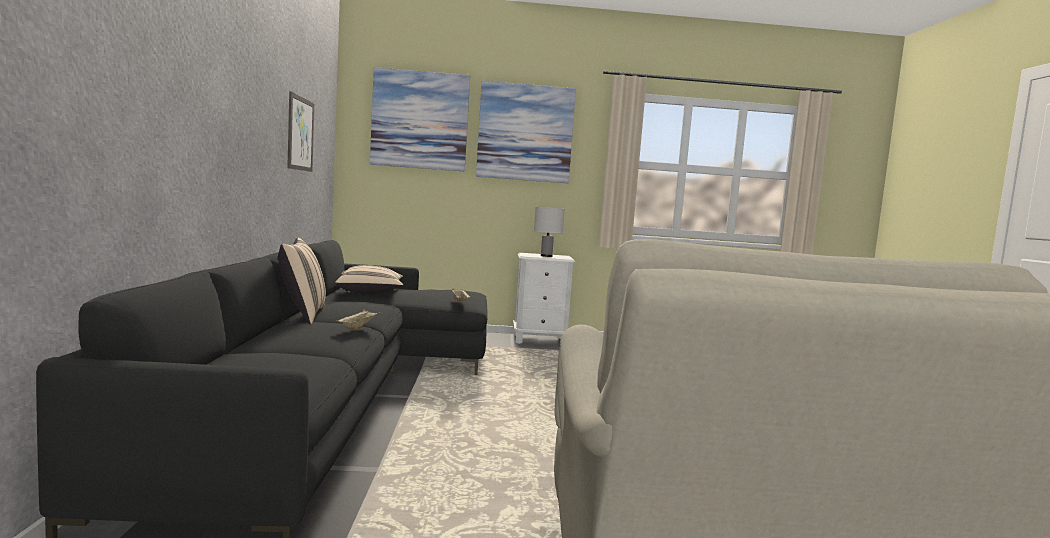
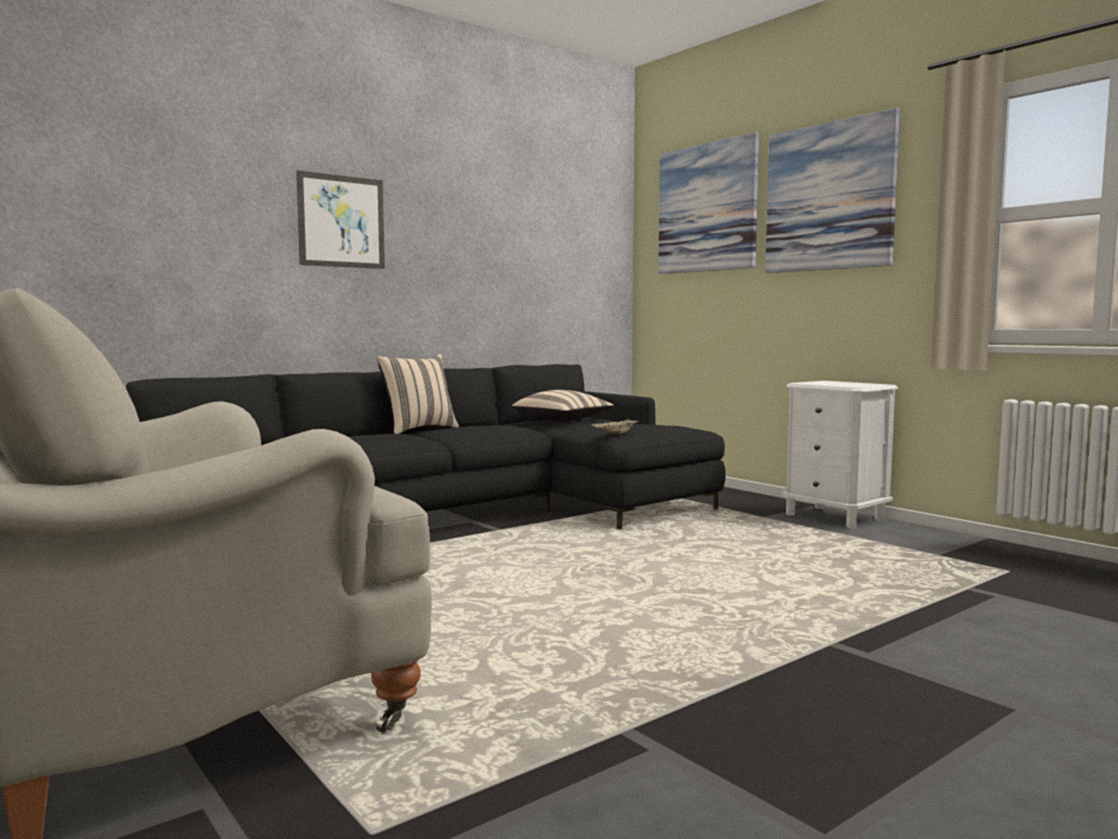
camera: 55 degrees right, 0 degrees up
picture [287,91,314,172] -> picture moved to [296,170,385,269]
beige tray [336,309,382,329] -> none
white table lamp [534,207,565,257] -> none

